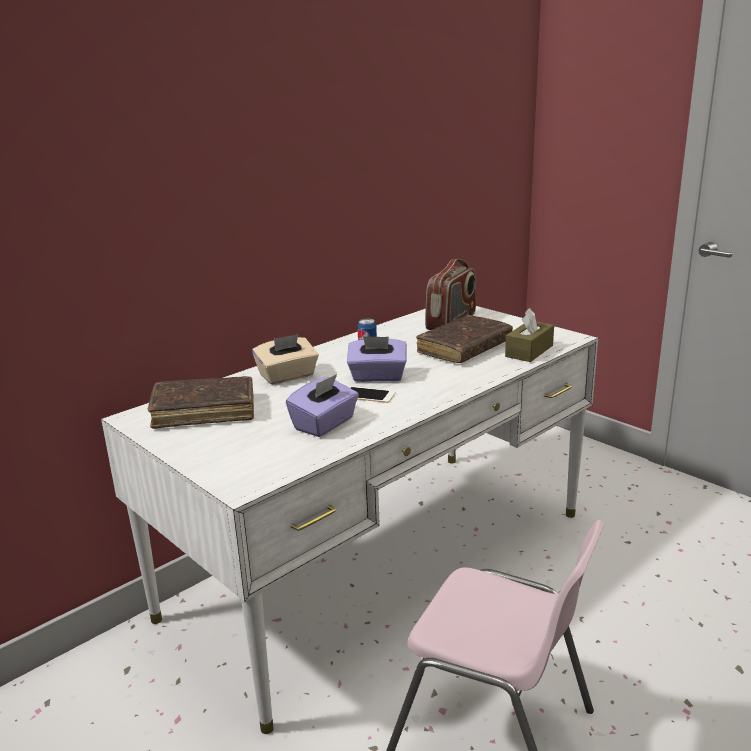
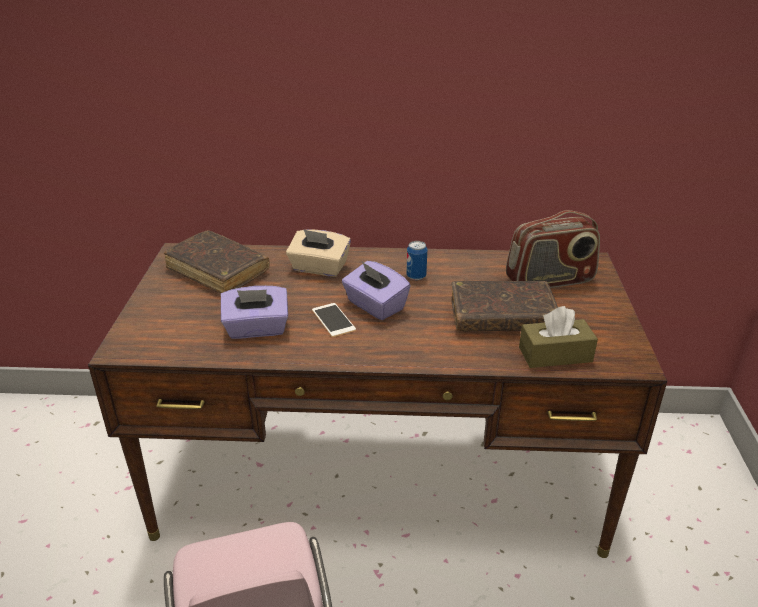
camera: 45 degrees right, 10 degrees up
white desk [101,306,598,734] -> brown desk [88,243,667,558]

